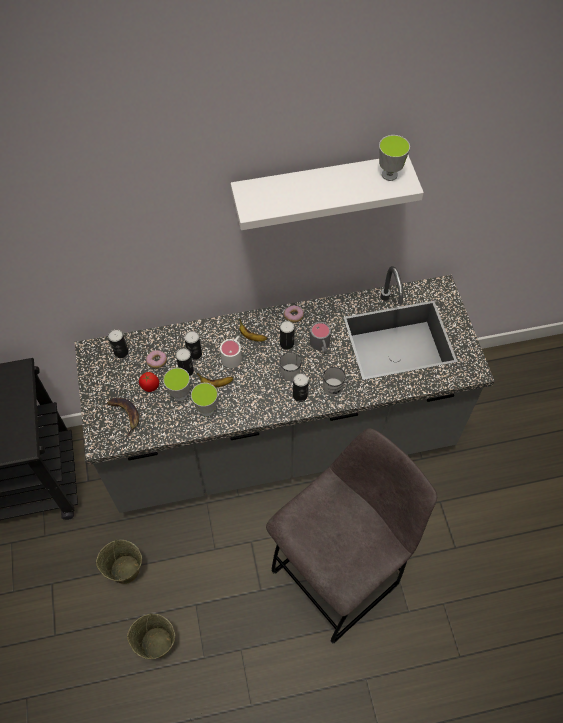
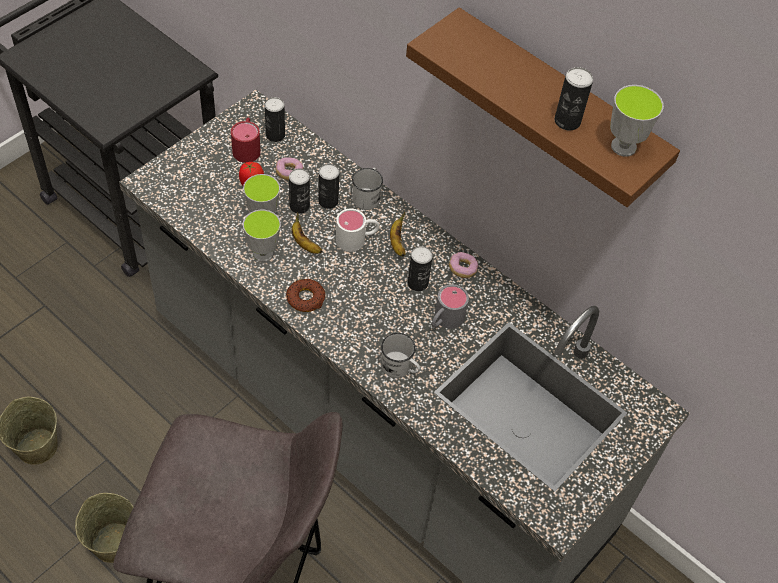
camera: 50 degrees right, 5 degrees down
beige bucket [96,539,142,584] -> beige bucket moved to [75,493,133,563]
banana [107,398,139,437] -> none
white shelf [231,155,424,230] -> brown shelf [406,7,680,207]
white mug [279,352,302,381] -> white mug moved to [352,168,383,210]
can [293,373,309,402] -> can moved to [554,67,593,130]
none -> red mug [231,118,261,163]
none -> donut [286,279,325,312]

